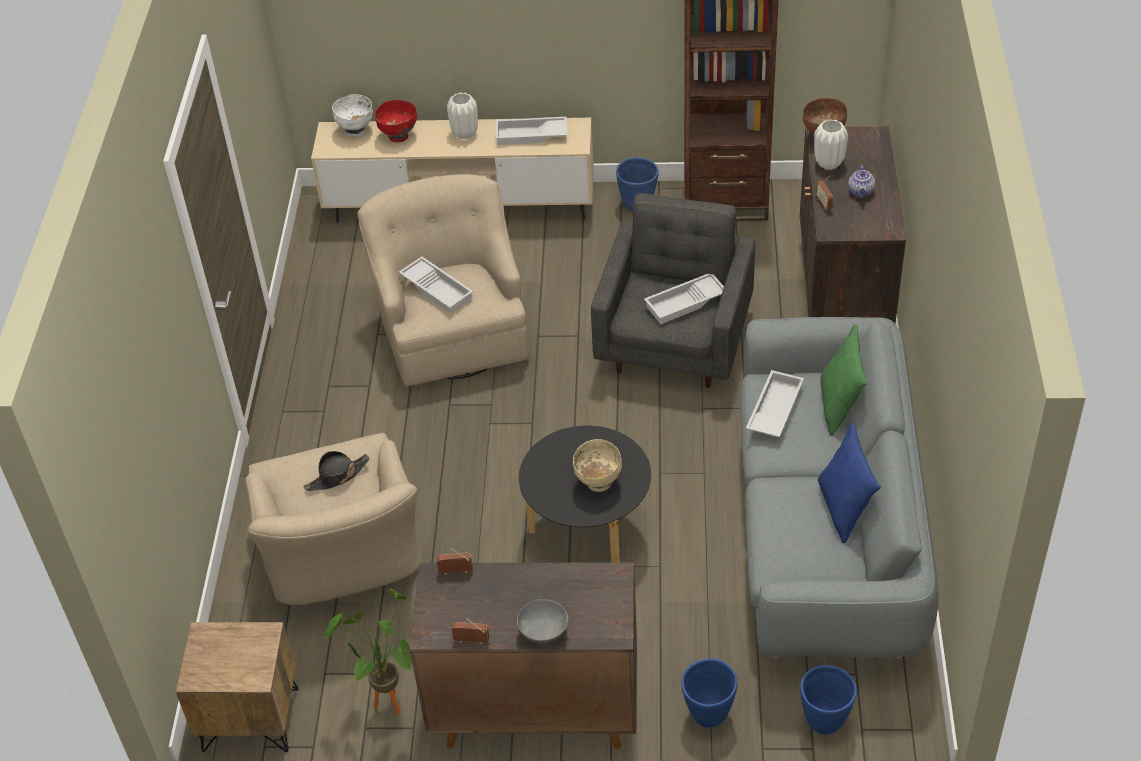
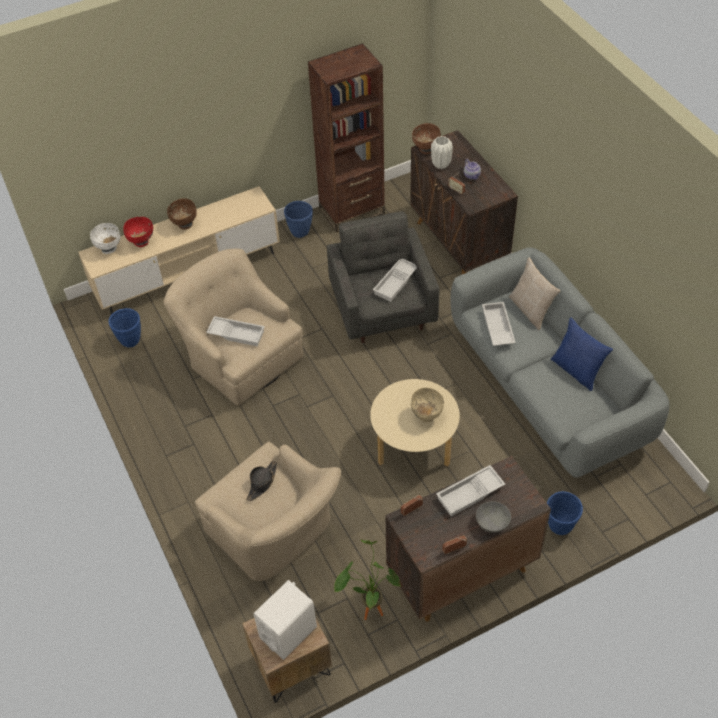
camera: 30 degrees left, 5 degrees up
white vase [447,92,478,139] -> brown bowl [167,198,197,229]
white tray [496,117,567,145] -> white tray moved to [436,465,506,517]
black coffee table [519,426,651,562] -> beige coffee table [370,379,460,467]
blue planter [800,665,857,735] -> blue planter moved to [109,308,141,348]
green pillow [820,324,867,436] -> beige pillow [509,258,560,330]
none -> white speaker [253,580,317,660]

